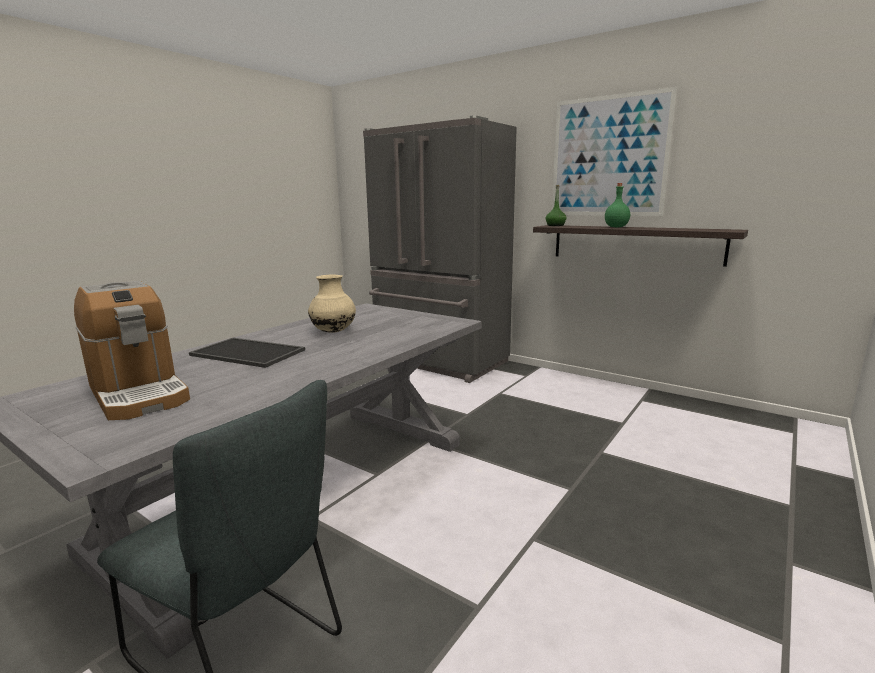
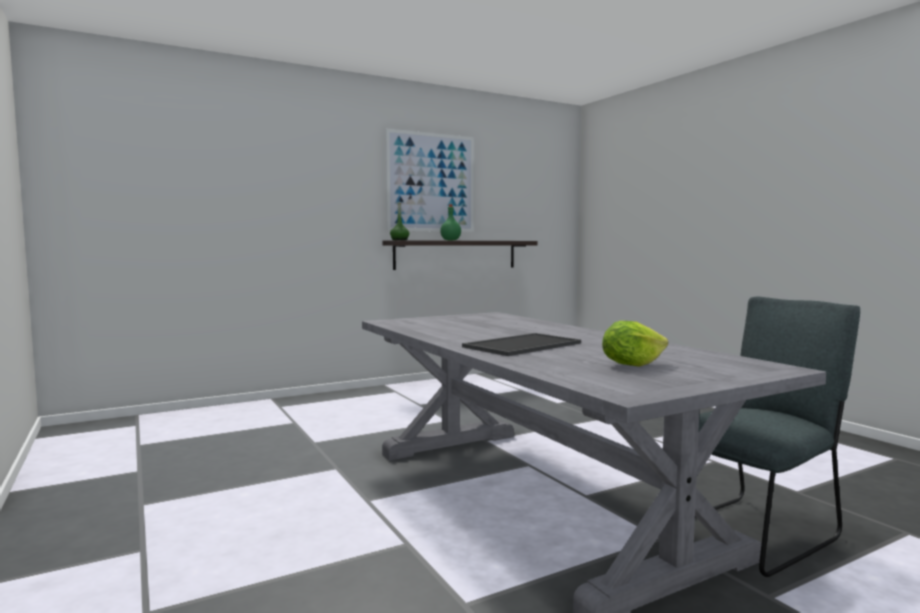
camera: 65 degrees left, 10 degrees down
coffee machine [74,281,190,420] -> lettuce [602,321,668,367]
beige vase [308,275,356,332] -> none
grey fridge [363,115,517,383] -> none

